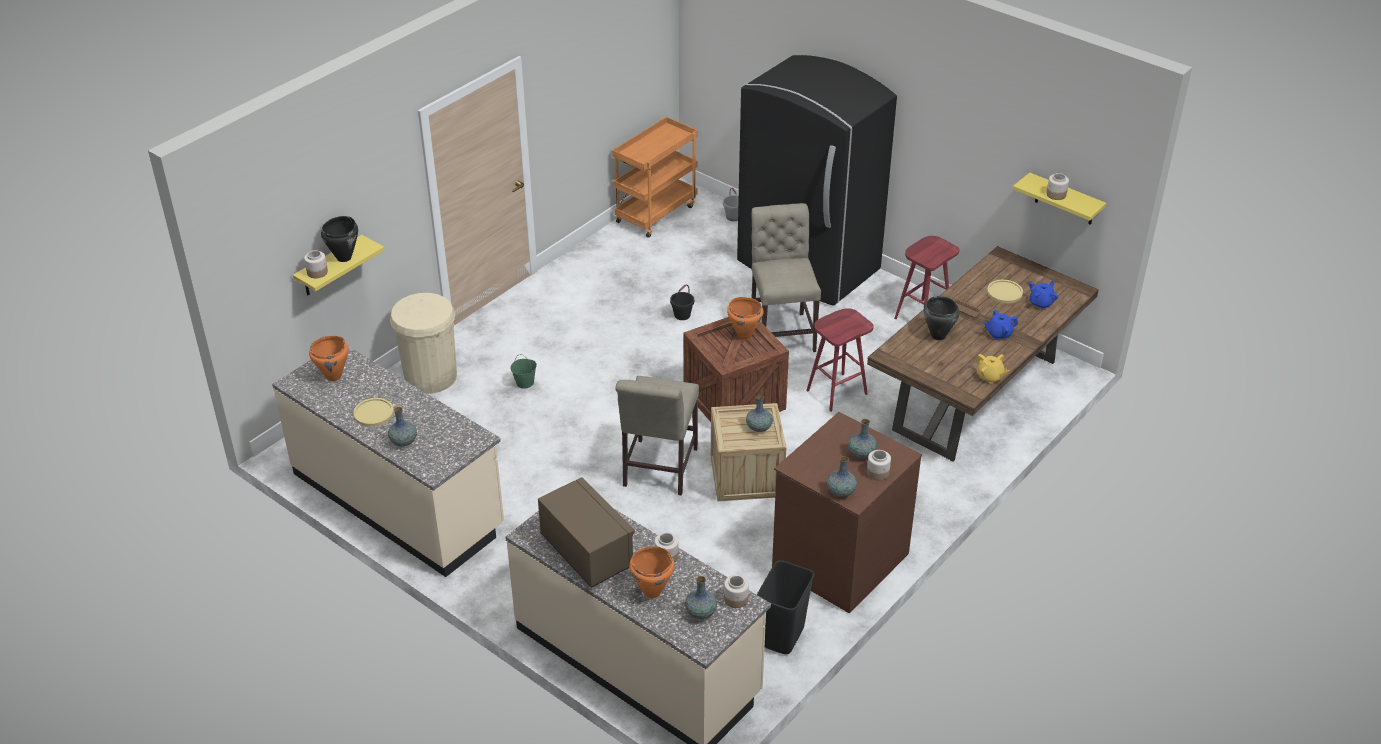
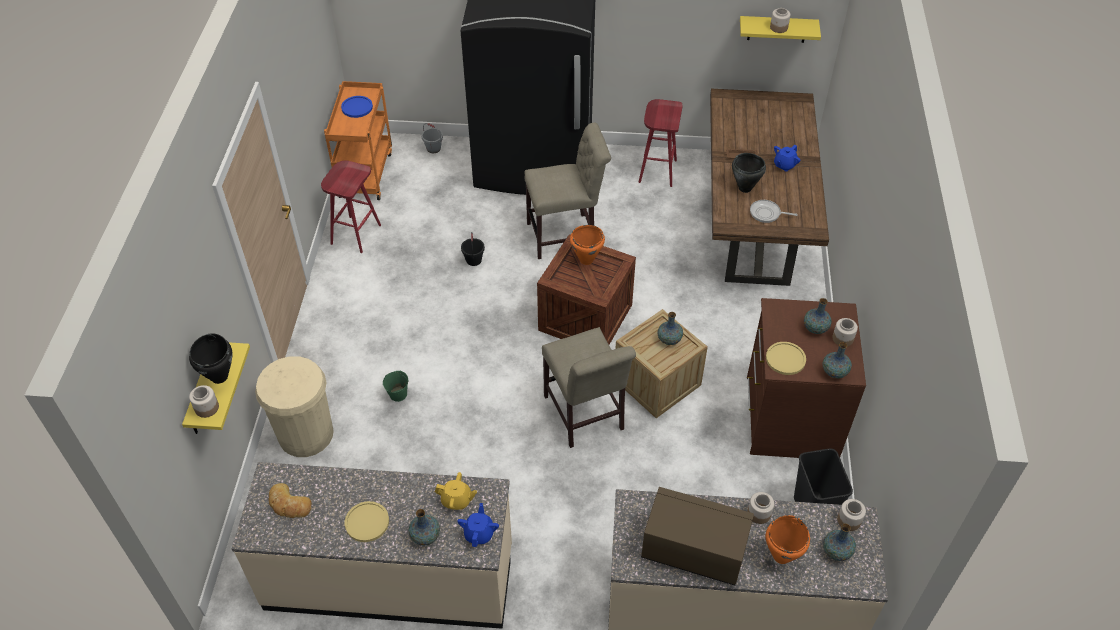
camera: 35 degrees left, 10 degrees up
orange cooking pot [309,336,349,381] -> bread [269,483,311,518]
beige chair [751,203,821,352] -> beige chair turned 120 degrees clockwise [524,123,611,259]
red stool [806,308,874,412] -> red stool moved to [321,161,381,253]
yellow teapot [975,354,1009,384] -> yellow teapot moved to [435,472,477,510]
yellow plate [987,280,1023,303] -> yellow plate moved to [766,342,806,375]
blue teapot [1029,281,1059,310] -> blue teapot moved to [457,503,499,547]
none -> blue plate [341,96,373,118]
none -> frying pan [750,200,798,223]

